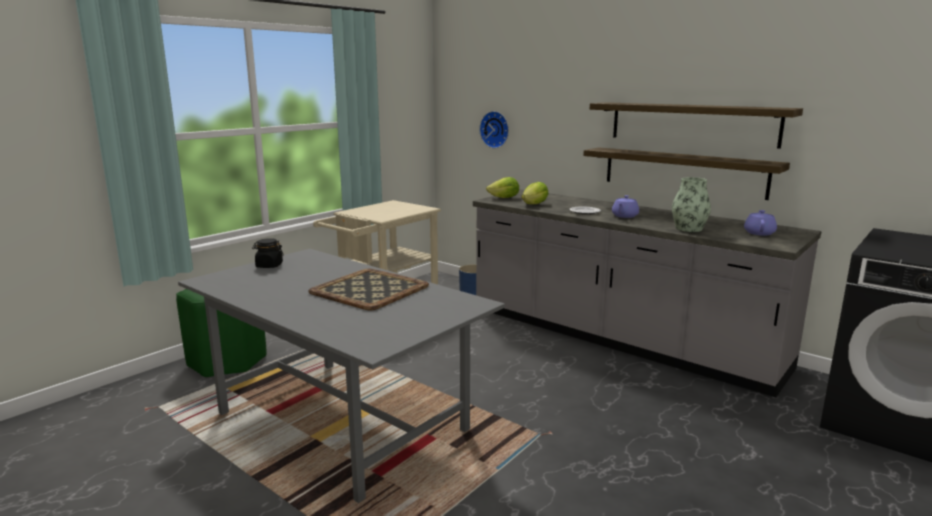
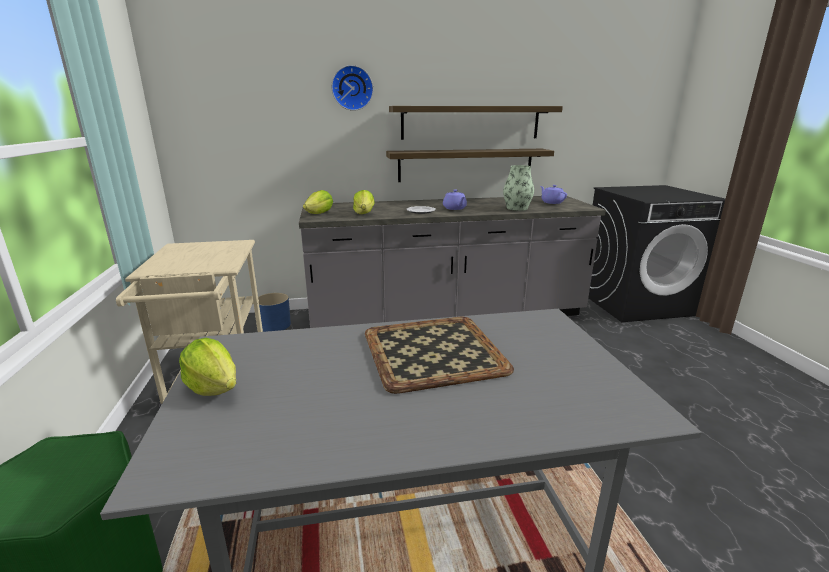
camera: 50 degrees left, 5 degrees up
black jar [252,238,284,268] -> lettuce [179,338,236,396]
wall clock [479,111,509,148] -> wall clock moved to [331,65,373,111]

